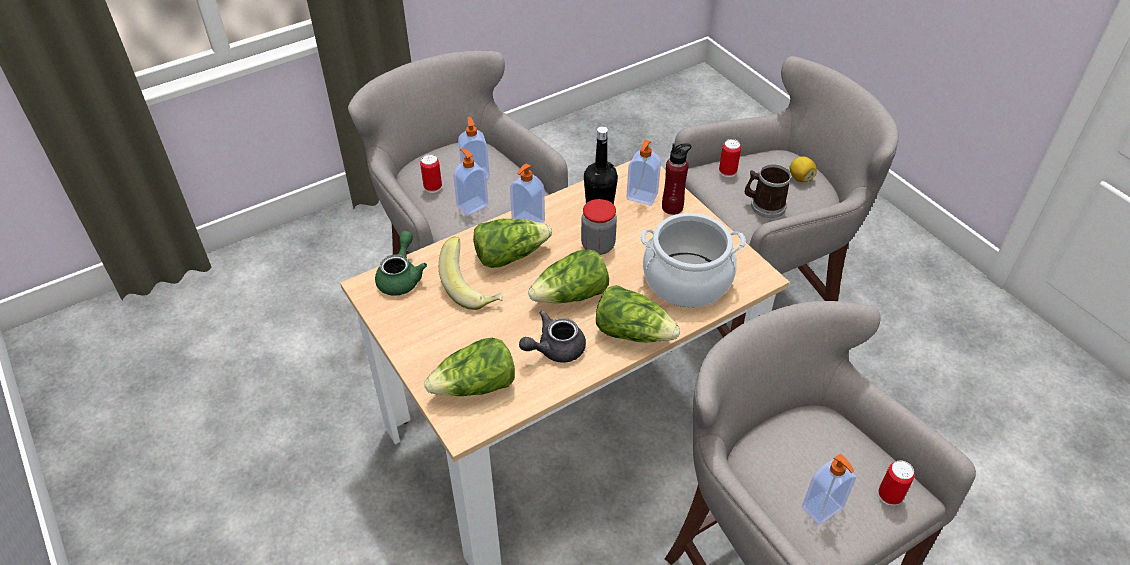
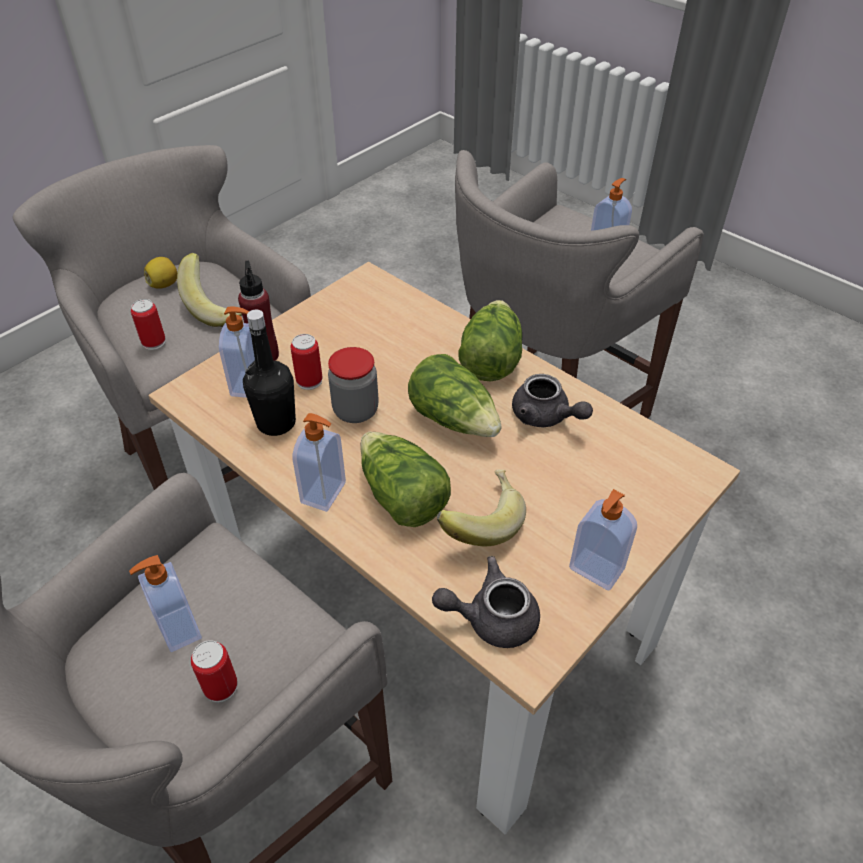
camera: 105 degrees left, 0 degrees up
green teapot [375,231,427,296] -> grey teapot [432,556,540,648]
lettuce [425,338,515,396] -> none
soap dispenser [453,148,488,216] -> soap dispenser moved to [569,489,637,590]
cooking pot [641,213,746,307] -> none
mug [745,164,792,218] -> banana [177,253,242,327]
can [878,461,915,506] -> can moved to [290,334,322,390]

